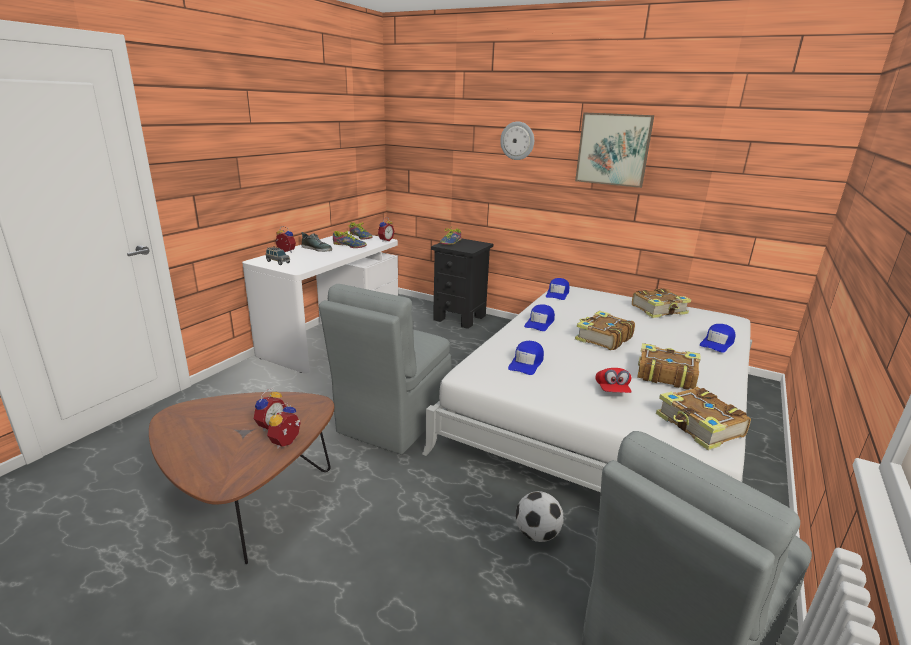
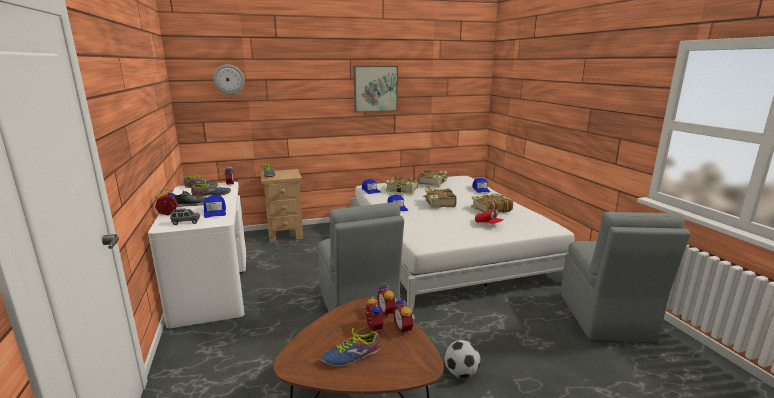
camera: 45 degrees left, 5 degrees down
black nightstand [431,238,493,329] -> beige nightstand [261,169,303,243]
wall clock [500,122,534,160] -> wall clock moved to [213,64,245,95]
blue cap [508,341,544,375] -> blue cap moved to [204,195,226,218]
football [516,491,564,542] -> football moved to [444,340,480,378]
book [656,387,751,450] -> book moved to [385,176,418,194]
none -> shoe [321,325,380,367]
none -> alarm clock [377,282,397,317]

